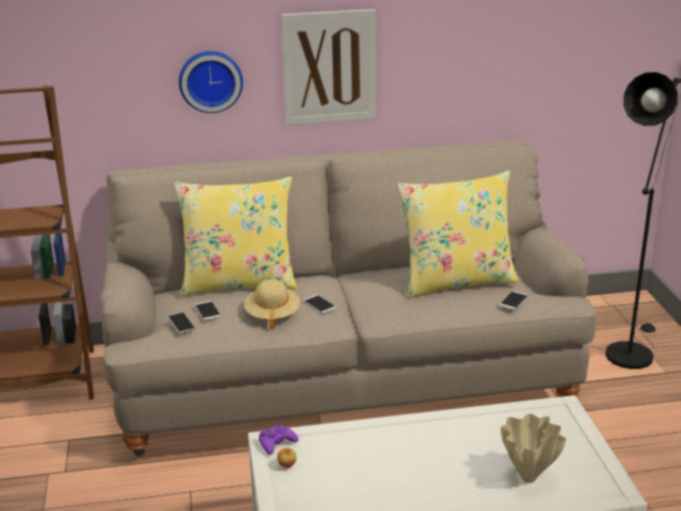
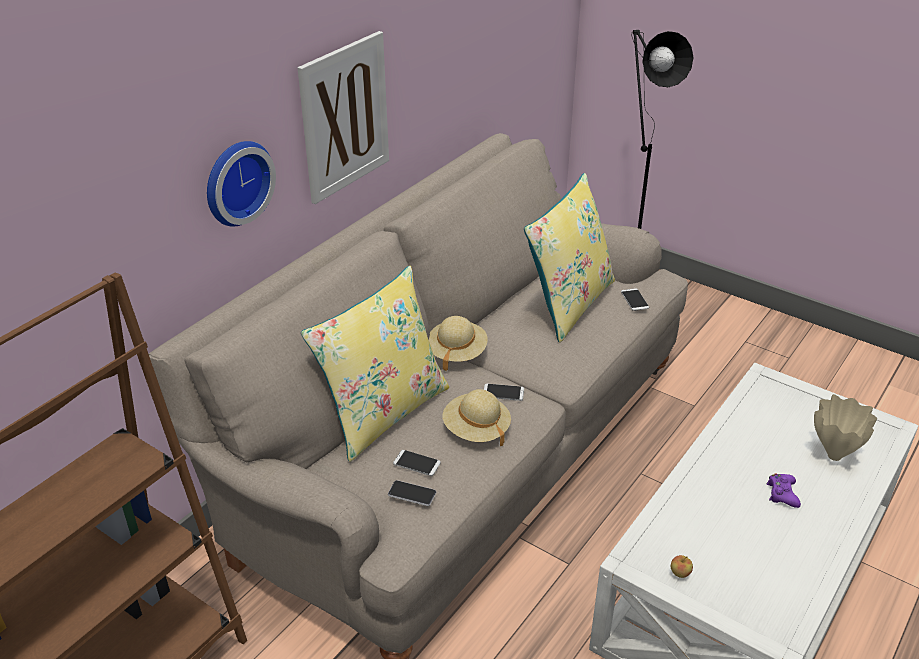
camera: 45 degrees left, 10 degrees up
purple game controller [259,424,299,455] -> purple game controller moved to [767,473,801,508]
none -> beige hat [429,316,488,371]

